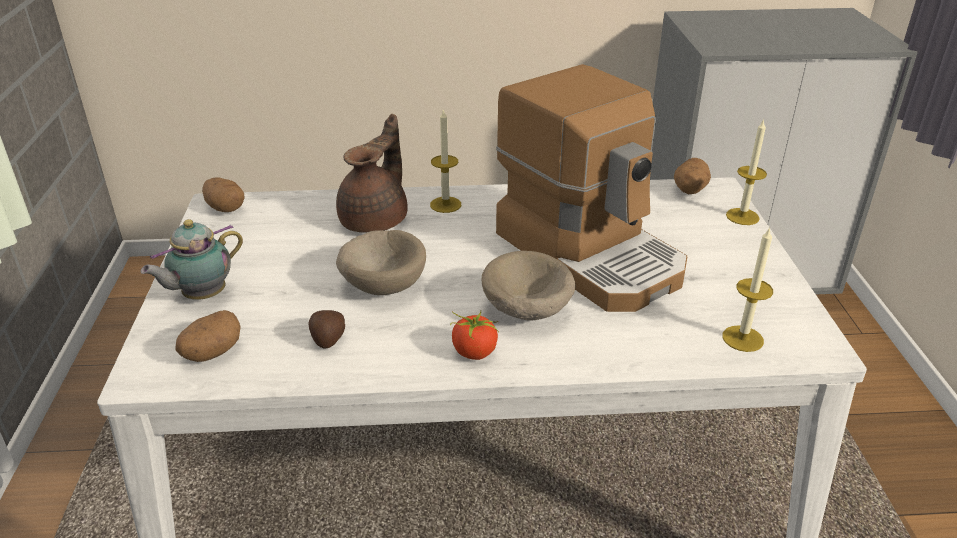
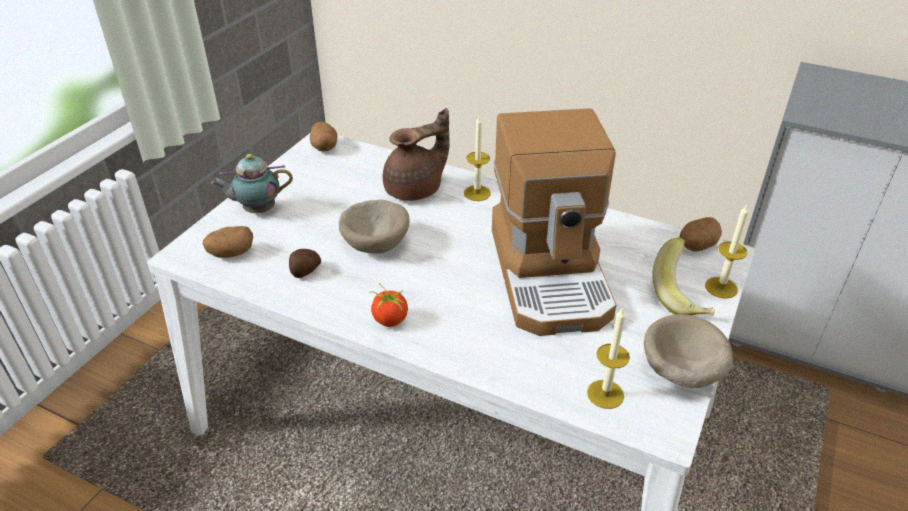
camera: 30 degrees right, 5 degrees up
beige bowl [482,251,576,321] -> beige bowl moved to [644,314,733,388]
none -> banana [652,237,715,316]

